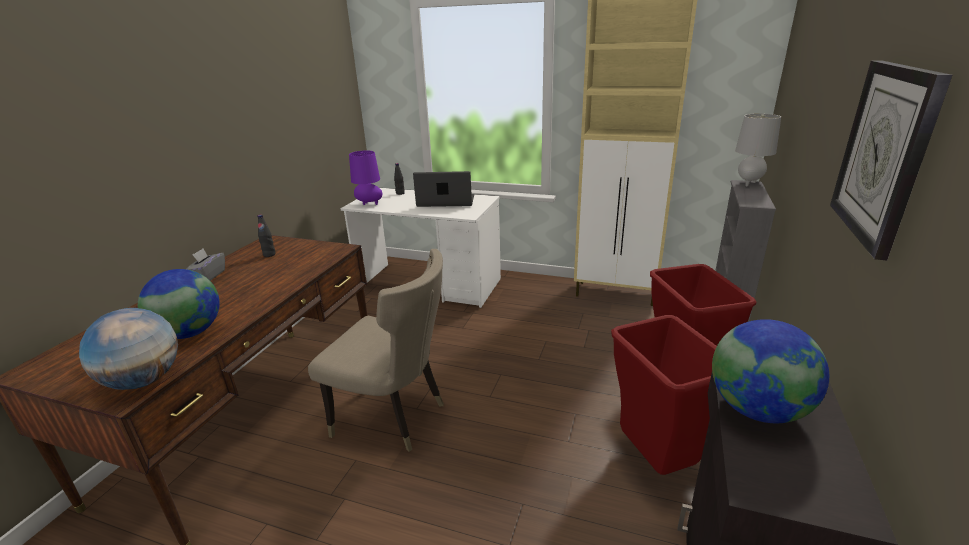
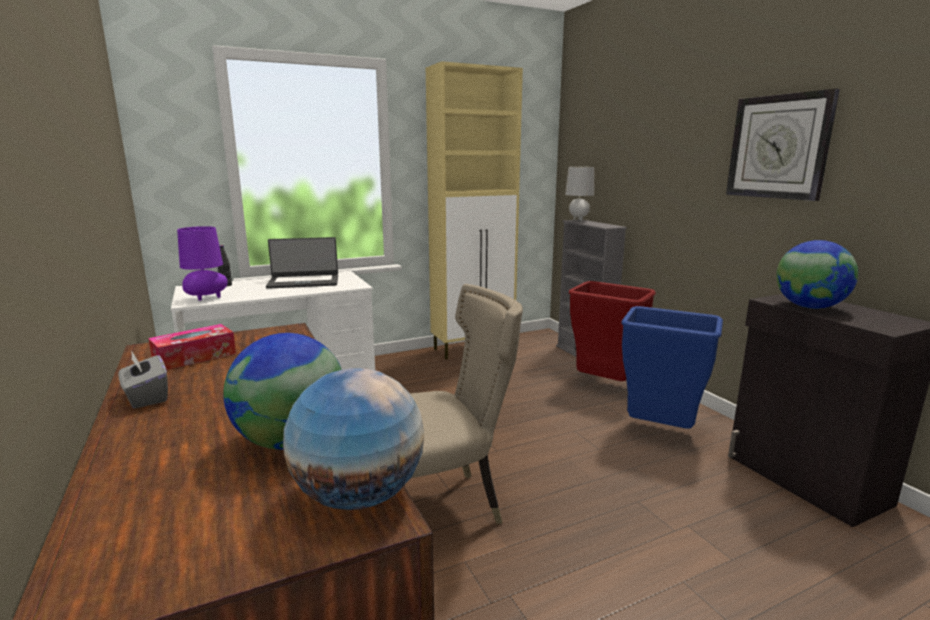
camera: 45 degrees left, 10 degrees down
black bottle [258,215,275,257] -> tissue box [148,324,236,370]
laptop [413,171,474,207] -> laptop turned 150 degrees counterclockwise [266,237,338,289]
red trash can [611,315,717,475] -> blue trash can [621,306,723,429]

